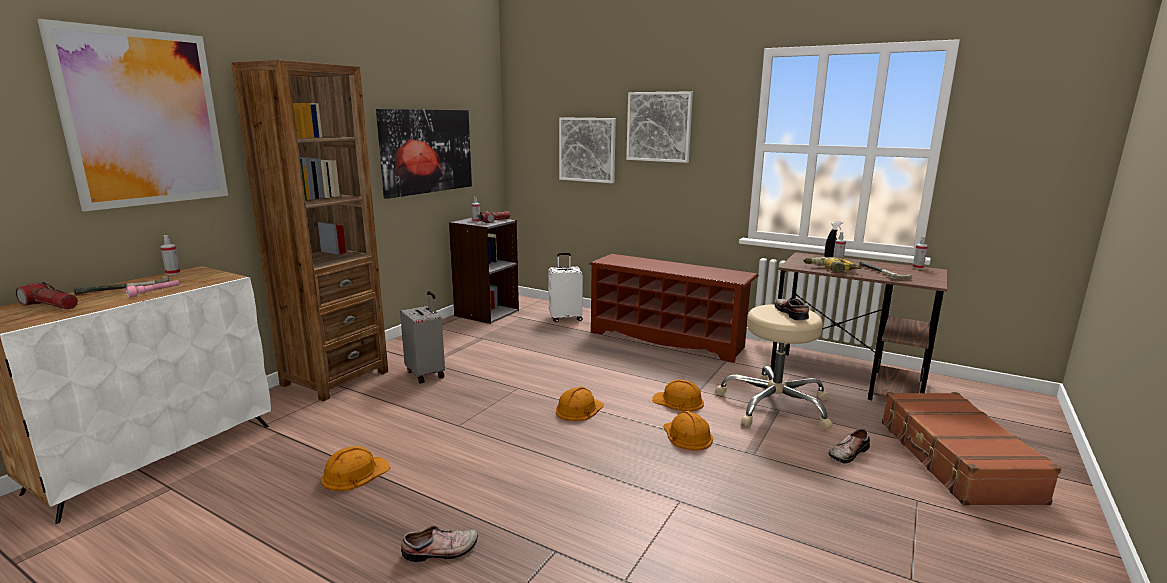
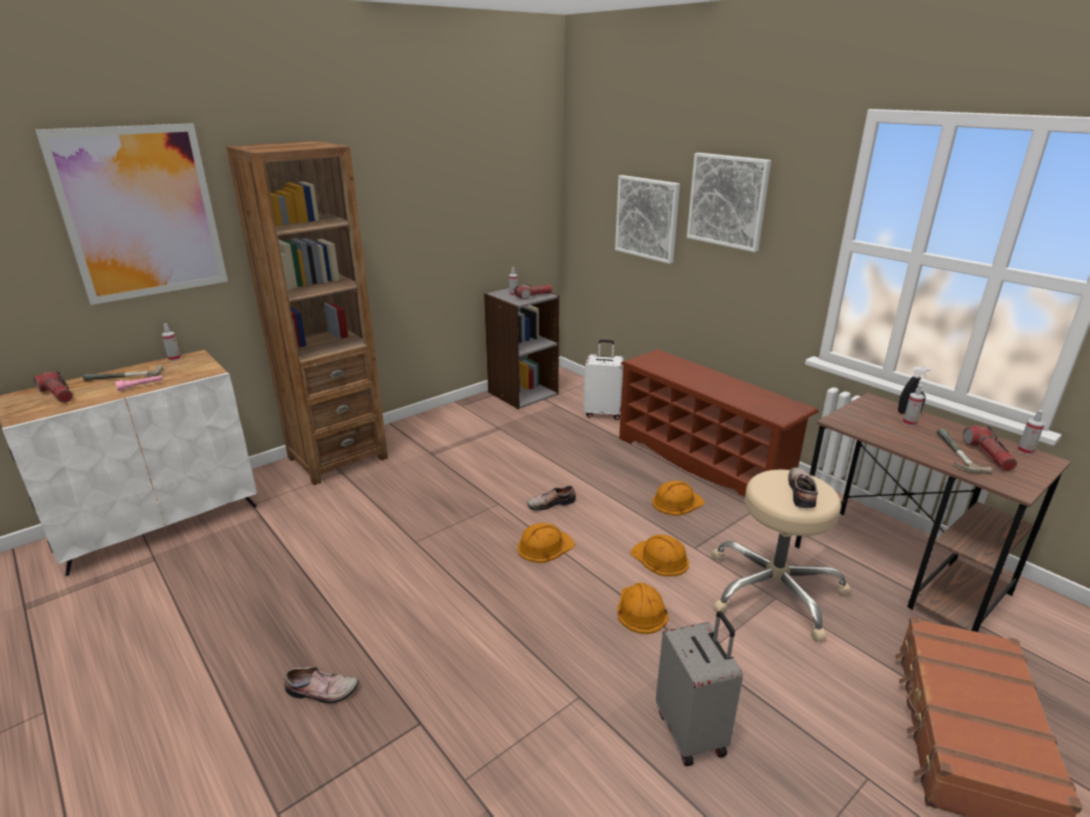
camera: 20 degrees right, 10 degrees up
orange hard hat [321,446,391,491] -> orange hard hat moved to [652,481,705,516]
picture [376,109,472,199] -> none
grey suitcase [400,291,445,384] -> grey suitcase moved to [656,611,743,766]
power drill [803,257,862,272] -> none
shoe [828,429,870,464] -> shoe moved to [527,485,576,511]
none -> flashlight [963,425,1017,471]

